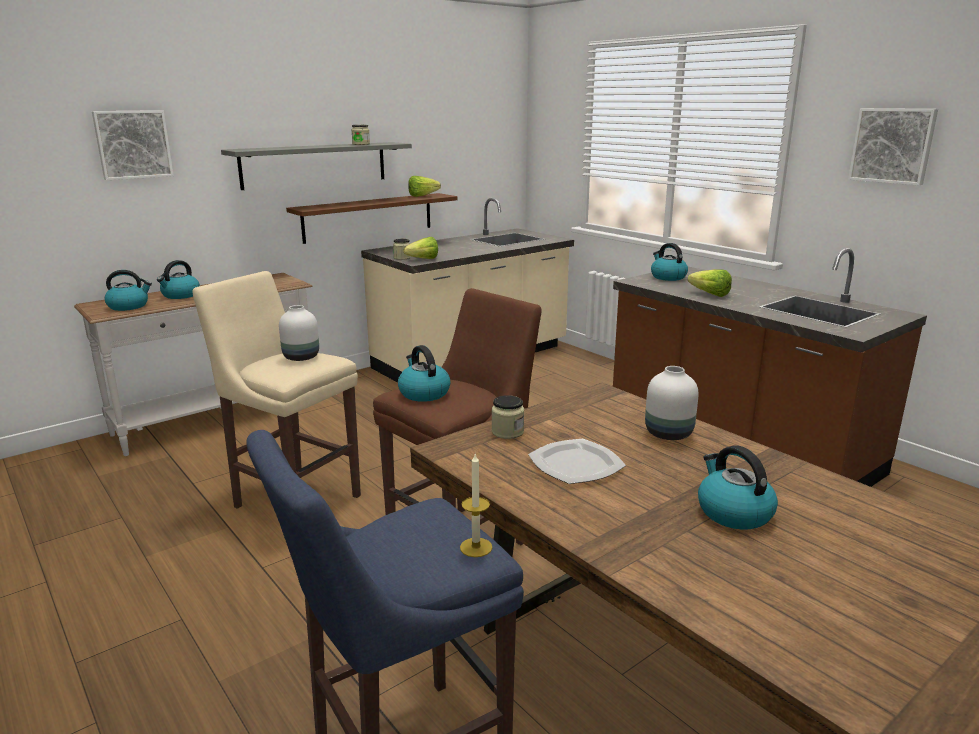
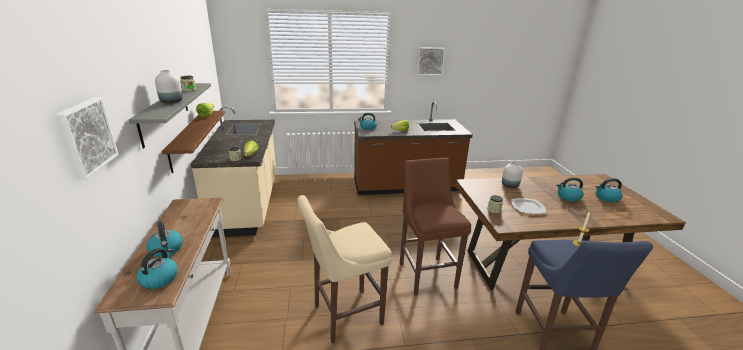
camera: 60 degrees left, 5 degrees up
white vase [279,305,319,361] -> white vase moved to [155,70,183,104]
kettle [398,345,451,402] -> kettle moved to [596,178,623,203]

